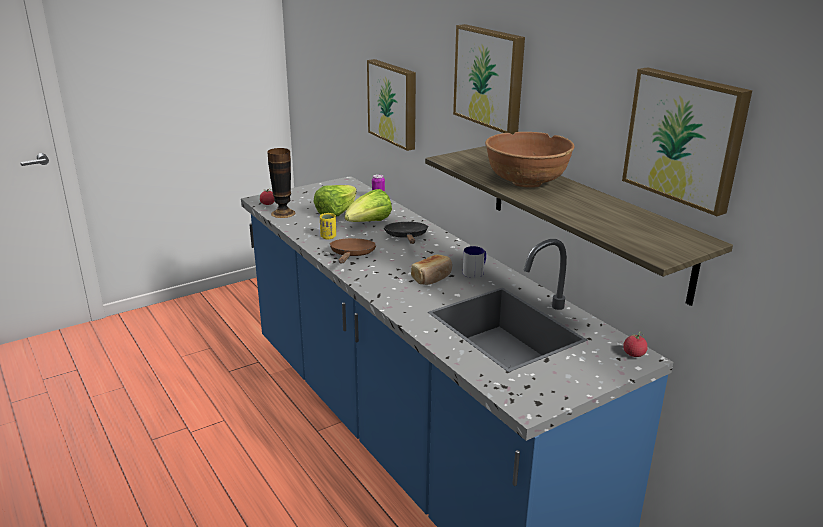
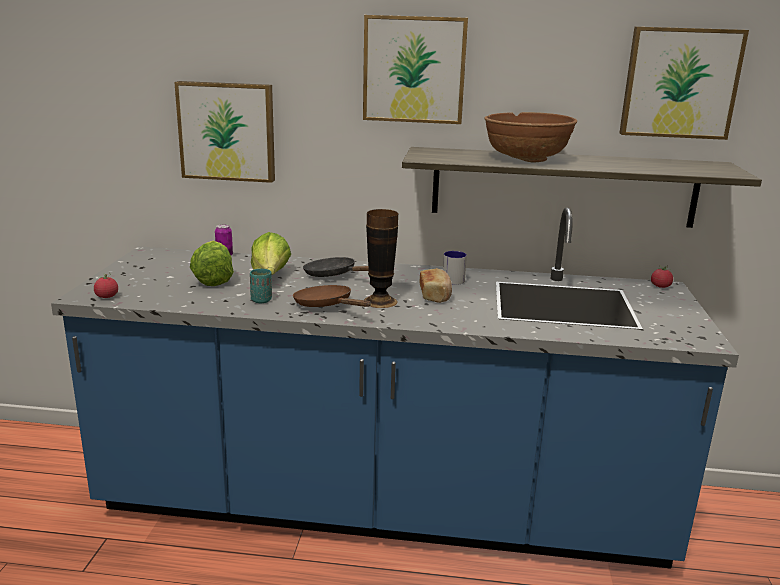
camera: 50 degrees left, 5 degrees down
vase [267,148,296,218] -> vase moved to [364,209,398,308]
yellow cup [320,213,336,239] -> turquoise cup [250,269,272,303]

